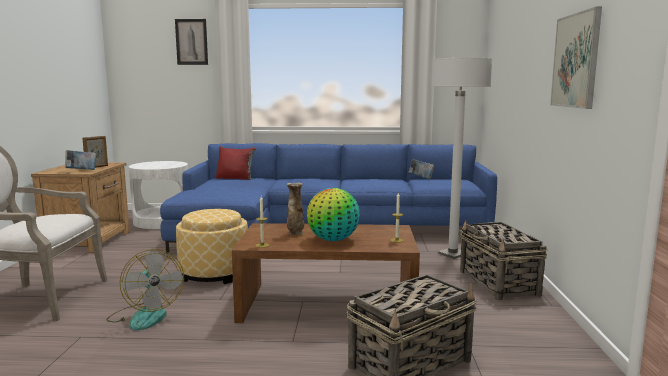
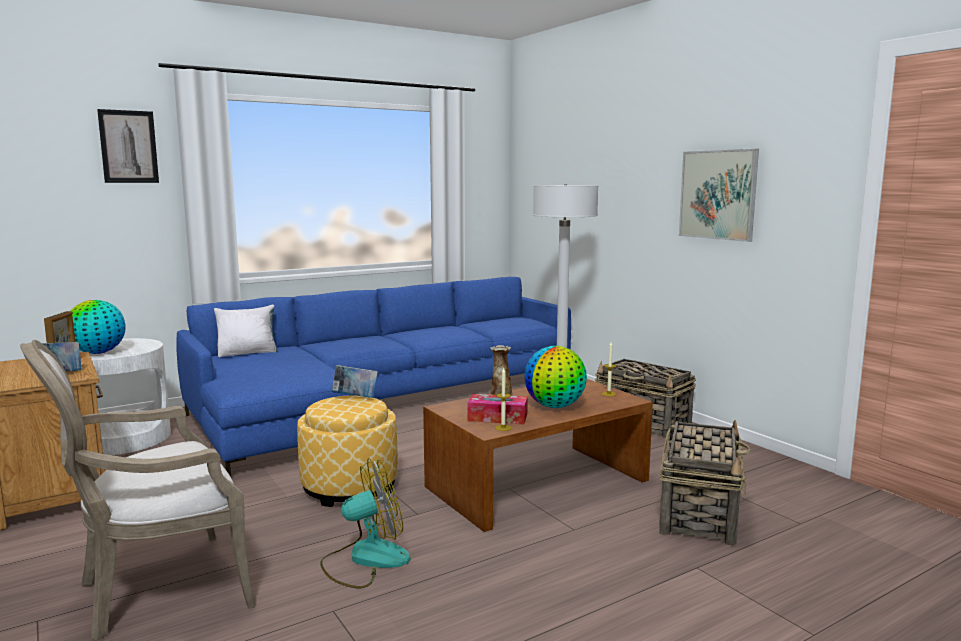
camera: 35 degrees left, 0 degrees up
fan [106,249,184,331] -> fan turned 45 degrees counterclockwise [320,458,410,588]
red pillow [216,146,256,180] -> white pillow [214,304,277,357]
book [408,159,434,179] -> book moved to [332,365,378,398]
none -> globe [71,300,126,354]
none -> tissue box [467,394,528,424]

